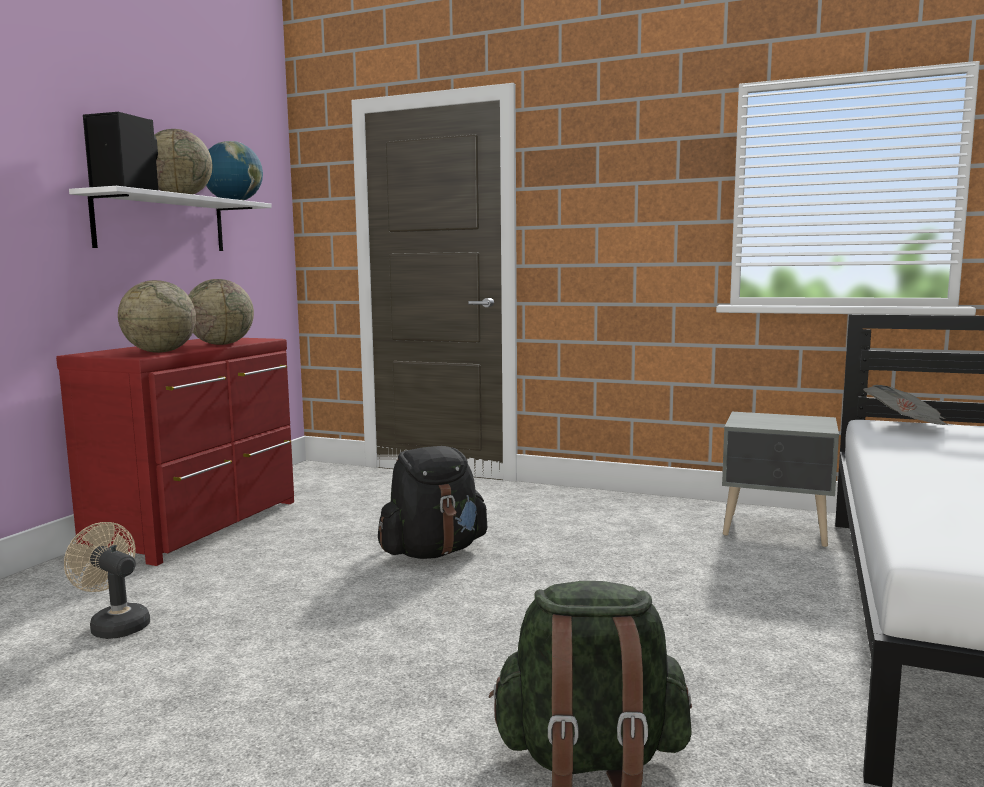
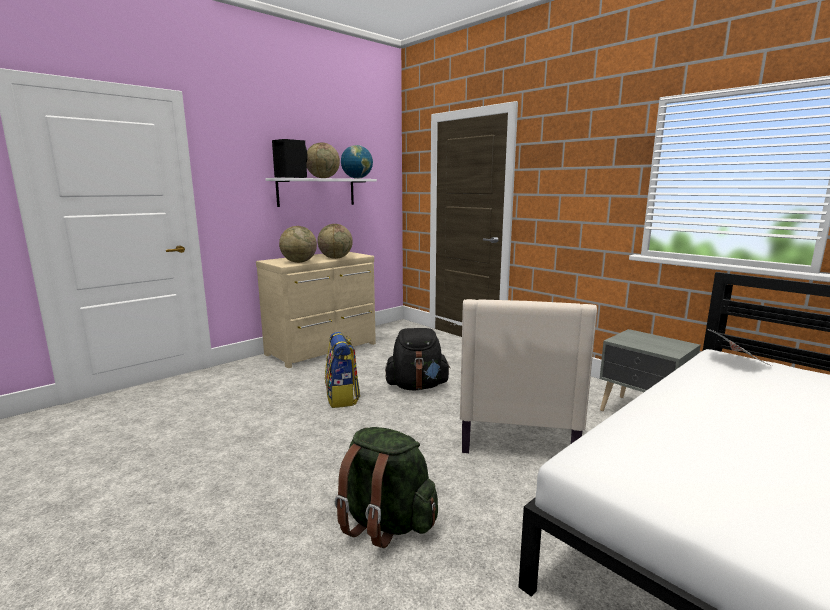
camera: 25 degrees right, 5 degrees up
red dresser [56,338,294,566] -> beige dresser [256,252,376,368]
beige fan [64,522,150,639] -> none
none -> backpack [325,332,360,408]
none -> beige armchair [460,299,597,453]

